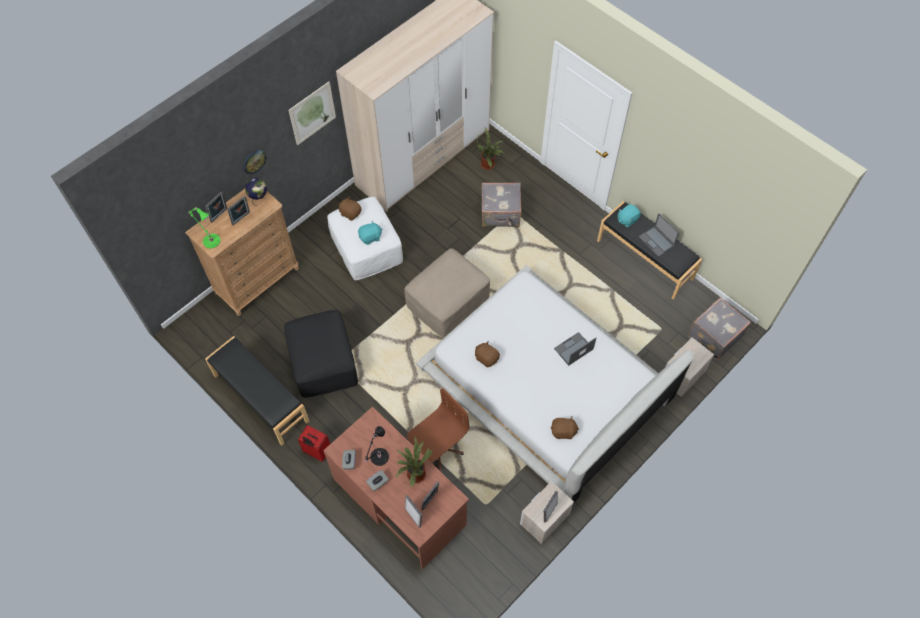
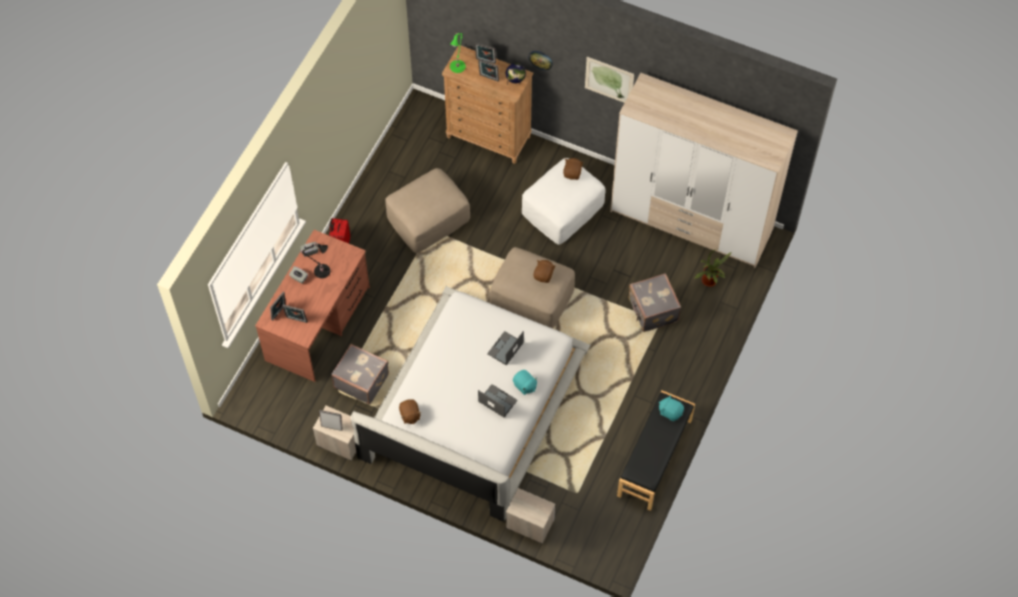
camera: 70 degrees right, 0 degrees up
black bench [205,336,310,445] -> none
black ottoman [284,310,358,398] -> beige ottoman [385,168,470,253]
turquoise plush toy [358,221,382,245] -> turquoise plush toy moved to [513,370,537,395]
potted plant [396,437,433,487] -> none
brown office chair [407,388,469,473] -> none
brown plush toy [475,341,500,367] -> brown plush toy moved to [534,260,555,283]
laptop [639,213,679,257] -> laptop moved to [487,331,524,365]
grey suitcase [688,297,751,360] -> grey suitcase moved to [331,344,389,404]

